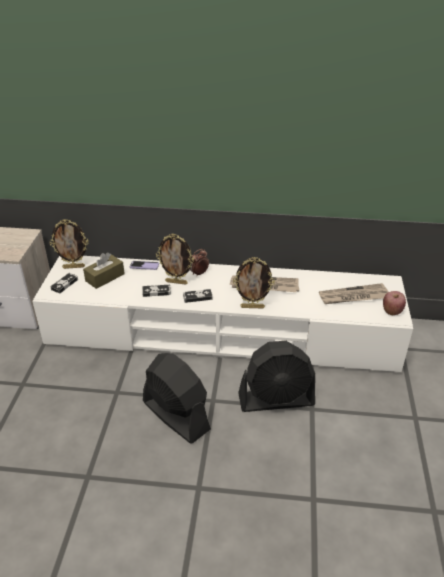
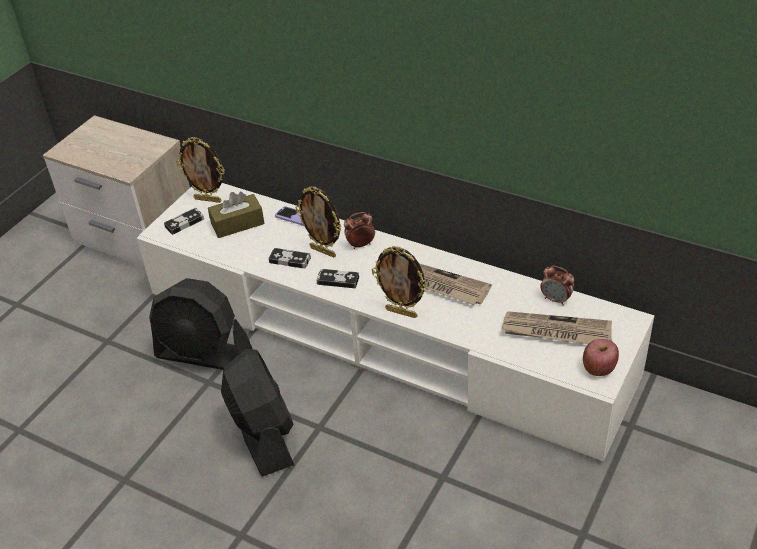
camera: 25 degrees right, 5 degrees up
black fan [238,341,315,412] -> black fan moved to [149,278,253,370]
none -> alarm clock [540,265,574,306]

